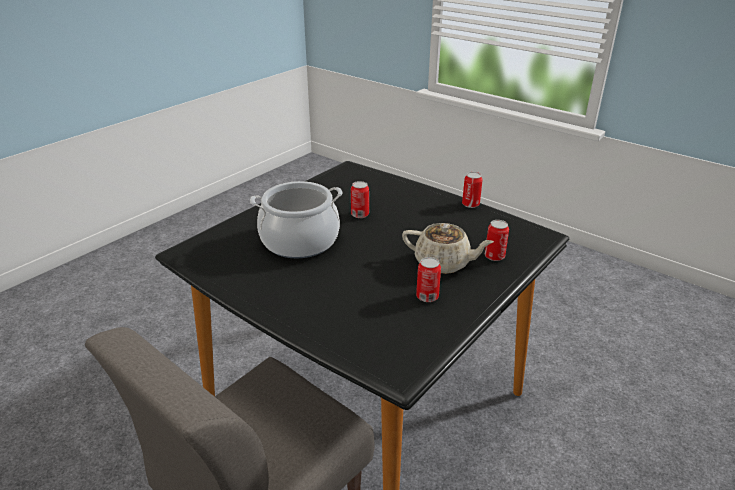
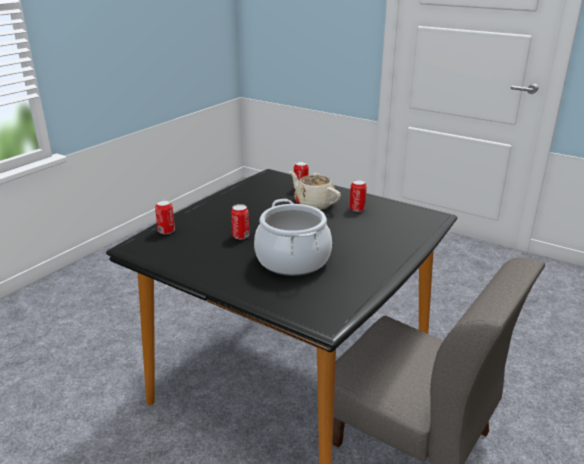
camera: 95 degrees left, 5 degrees down
beige teapot [402,223,494,274] -> beige teapot turned 60 degrees counterclockwise [289,171,341,210]
can [462,172,483,208] -> can moved to [155,200,175,234]

